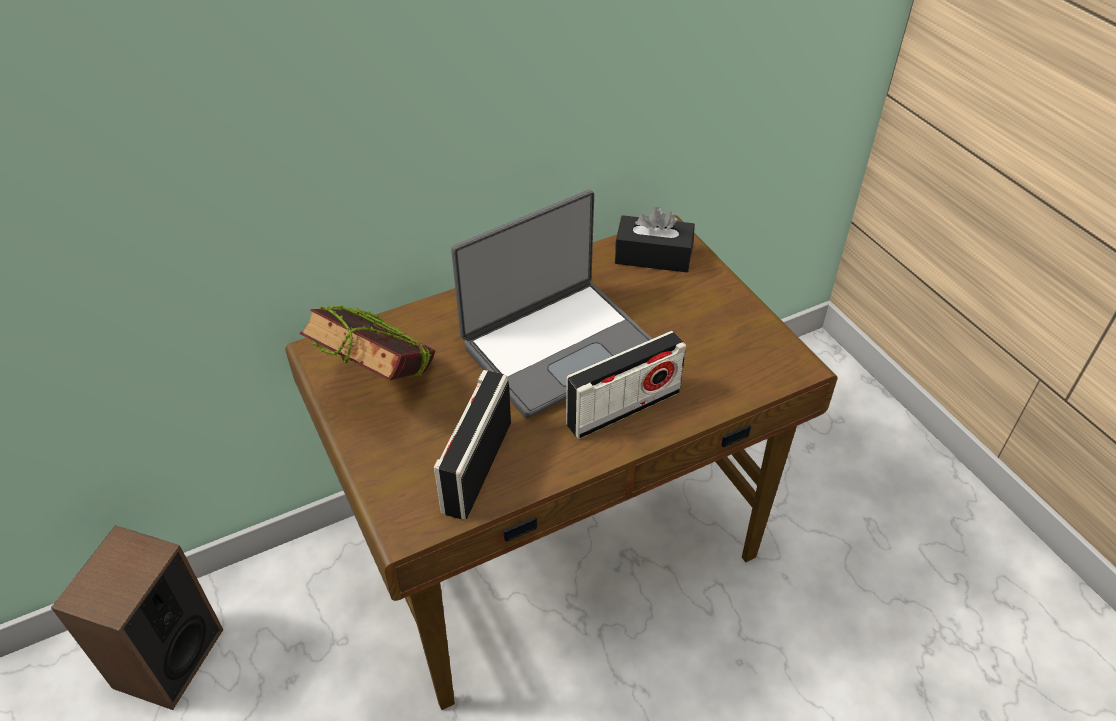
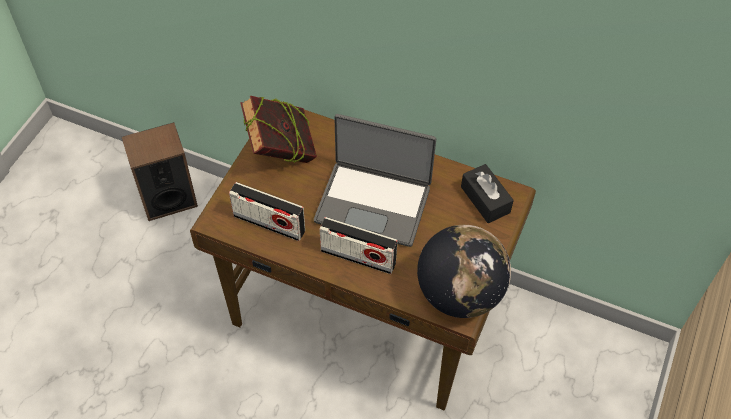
camera: 50 degrees right, 10 degrees up
radio [434,370,511,520] -> radio turned 135 degrees counterclockwise [229,182,305,241]
none -> globe [417,225,511,318]

